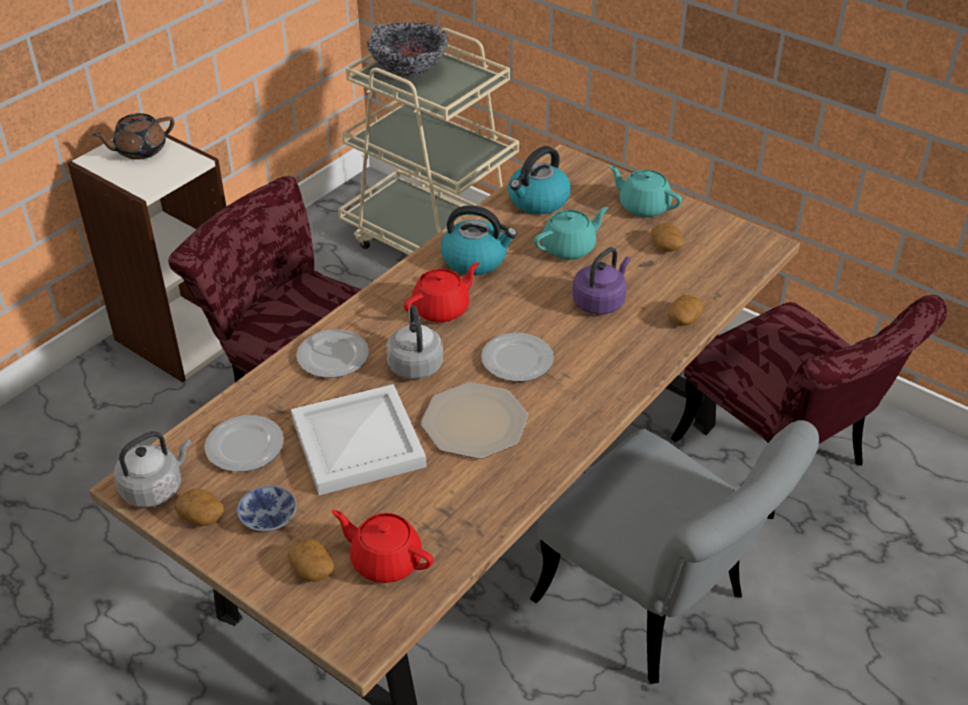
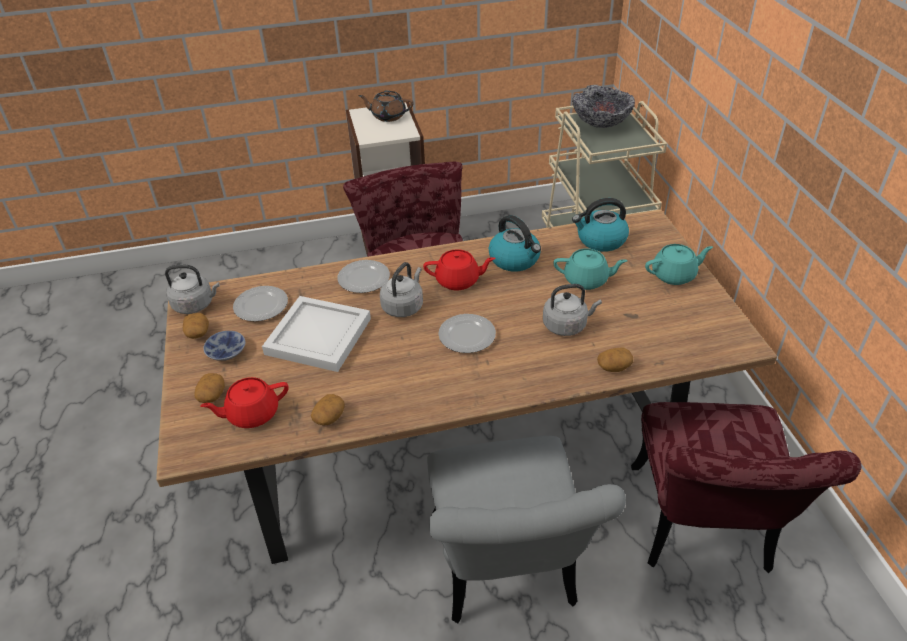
camera: 40 degrees right, 0 degrees up
red teapot [332,510,433,583] -> red teapot turned 90 degrees counterclockwise [200,377,289,428]
plate [421,382,529,459] -> none
purple kettle [572,247,630,315] -> grey kettle [543,284,602,336]
turquoise teapot [609,165,682,217] -> turquoise teapot turned 90 degrees clockwise [645,244,713,285]
potato [652,223,683,252] -> potato moved to [311,394,345,426]

